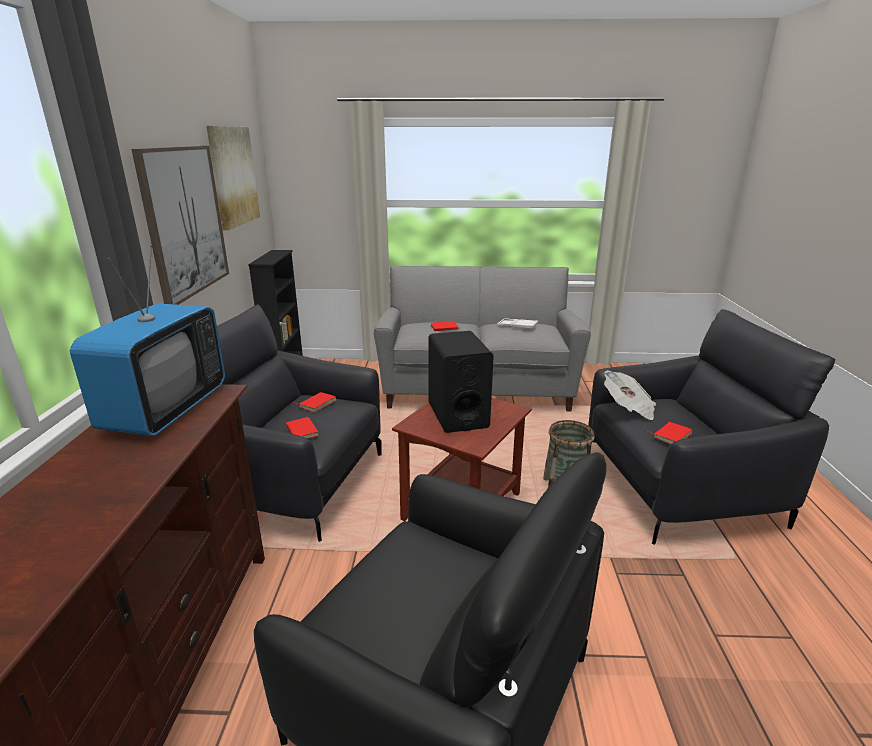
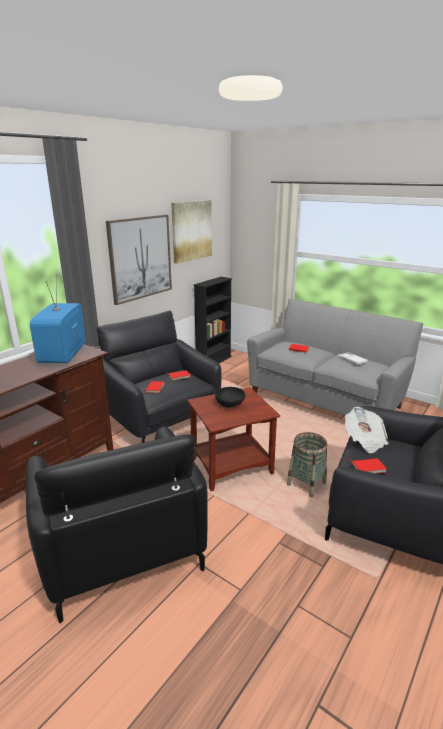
camera: 35 degrees right, 0 degrees up
television [70,246,225,436] -> television turned 135 degrees clockwise [30,275,86,363]
black speaker [428,331,494,433] -> black bowl [215,387,245,407]

